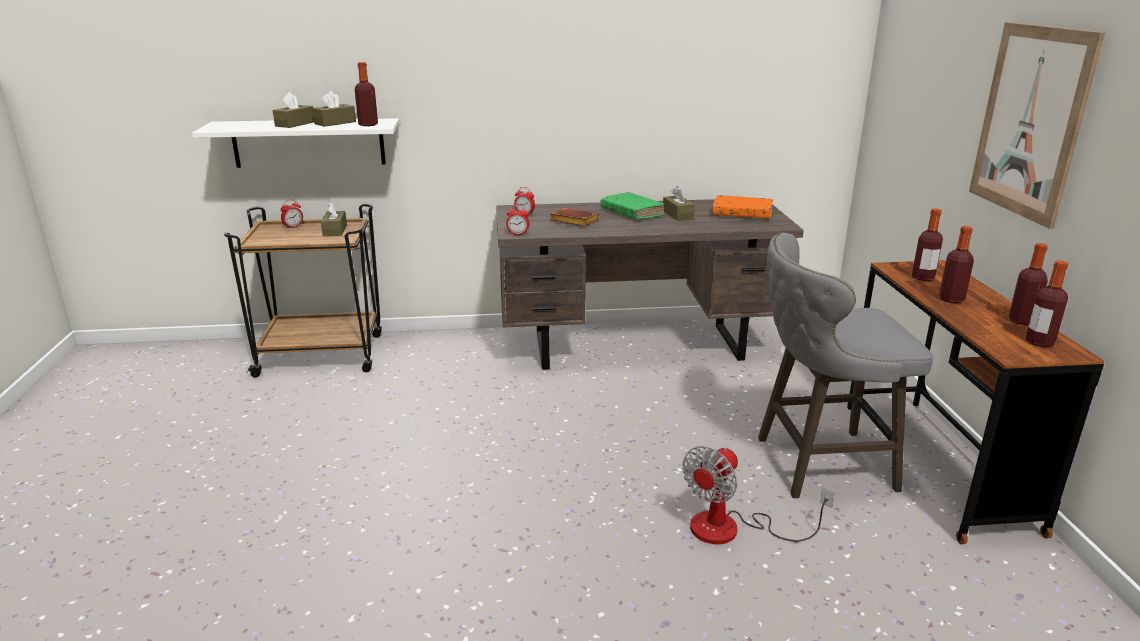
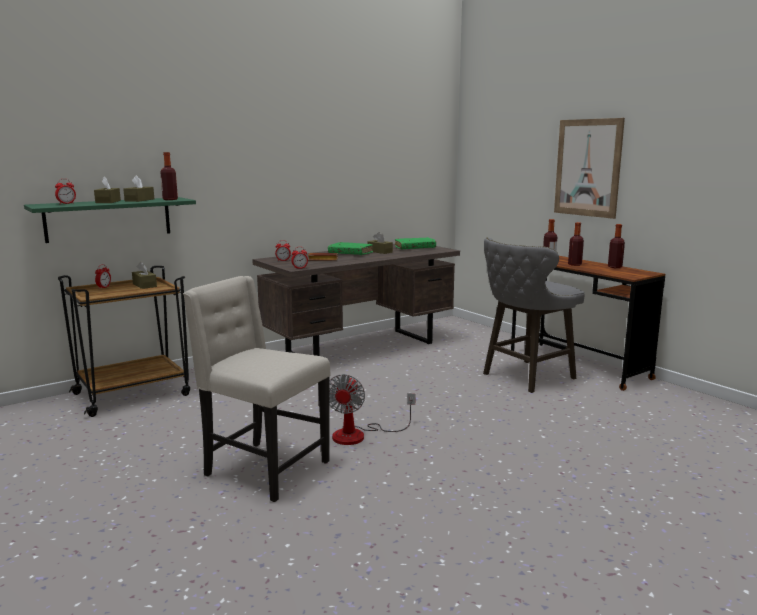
camera: 30 degrees left, 10 degrees down
white shelf [192,118,399,168] -> green shelf [24,197,196,243]
fan [682,446,835,544] -> fan moved to [329,374,416,445]
orange book [712,195,773,219] -> green book [395,237,436,250]
bottle [1025,261,1068,347] -> none
none -> alarm clock [55,179,76,204]
none -> beige chair [183,276,331,502]

